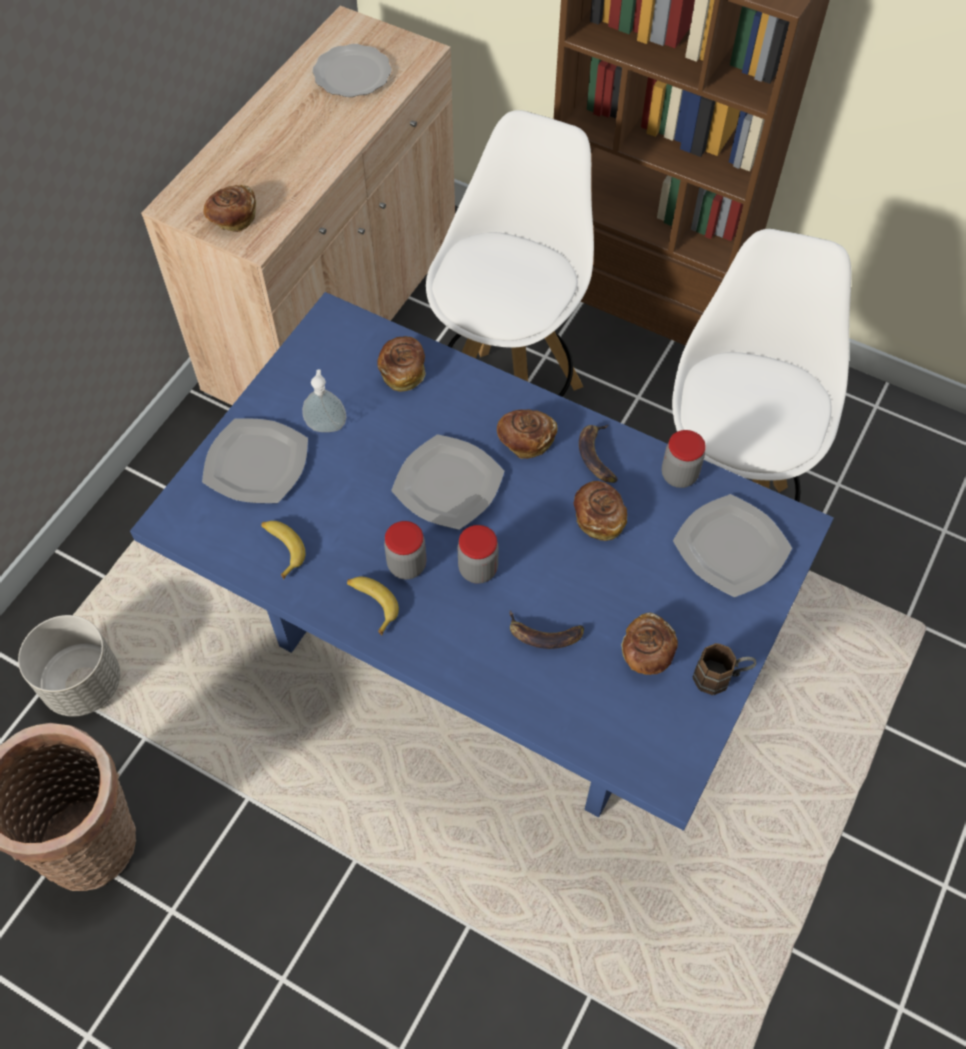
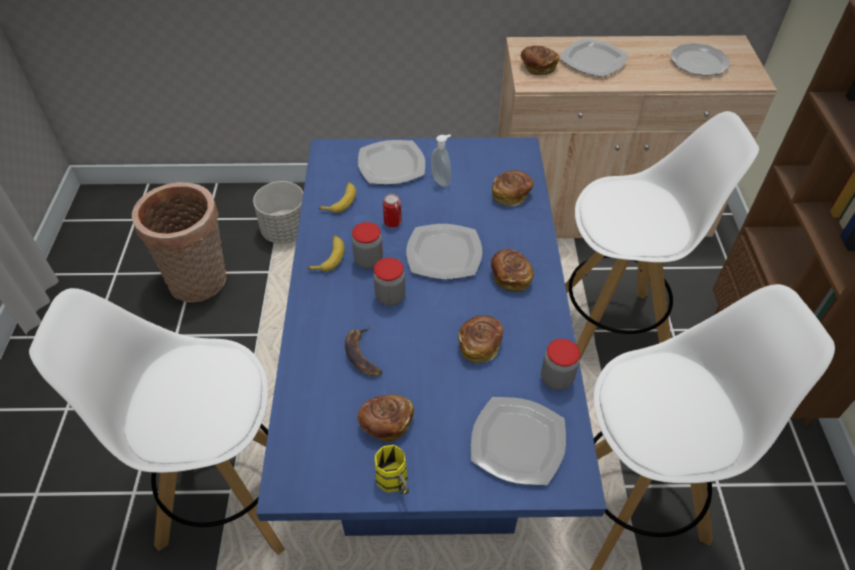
camera: 60 degrees right, 10 degrees down
banana [579,424,618,483] -> none
brown mug [693,643,756,695] -> yellow mug [374,445,409,494]
none -> white stool [29,288,285,555]
none -> can [383,194,402,228]
none -> plate [559,38,629,77]

